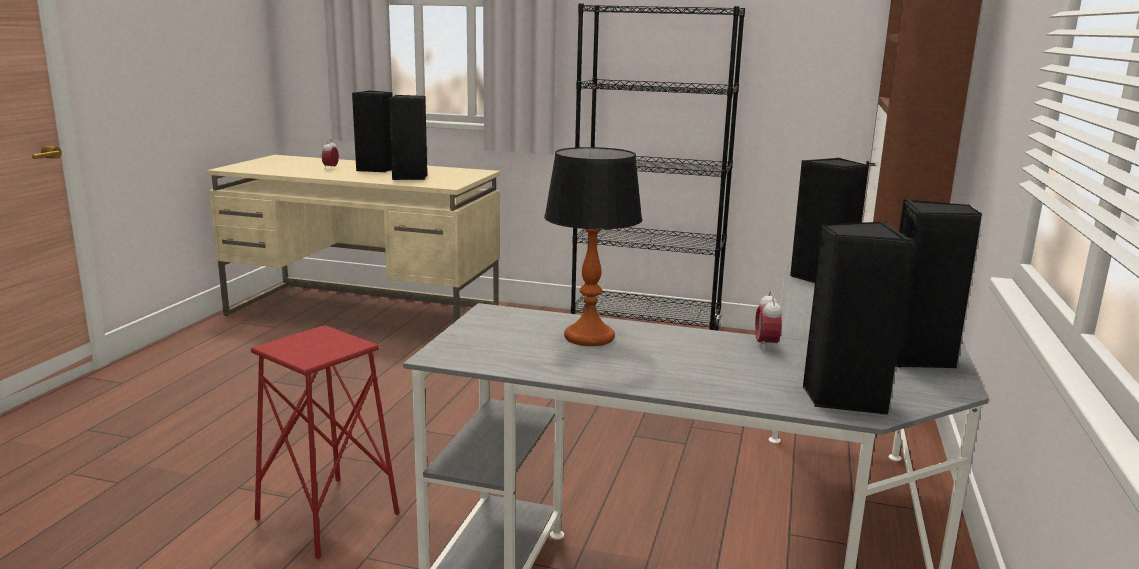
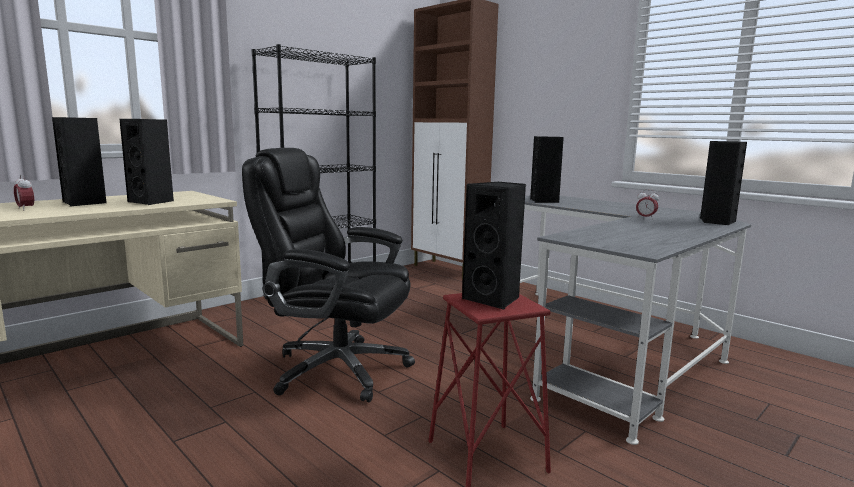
camera: 60 degrees left, 5 degrees down
table lamp [544,147,643,346] -> none
black speaker [895,199,982,368] -> black speaker moved to [462,181,526,310]
none -> black office chair [242,148,415,402]

